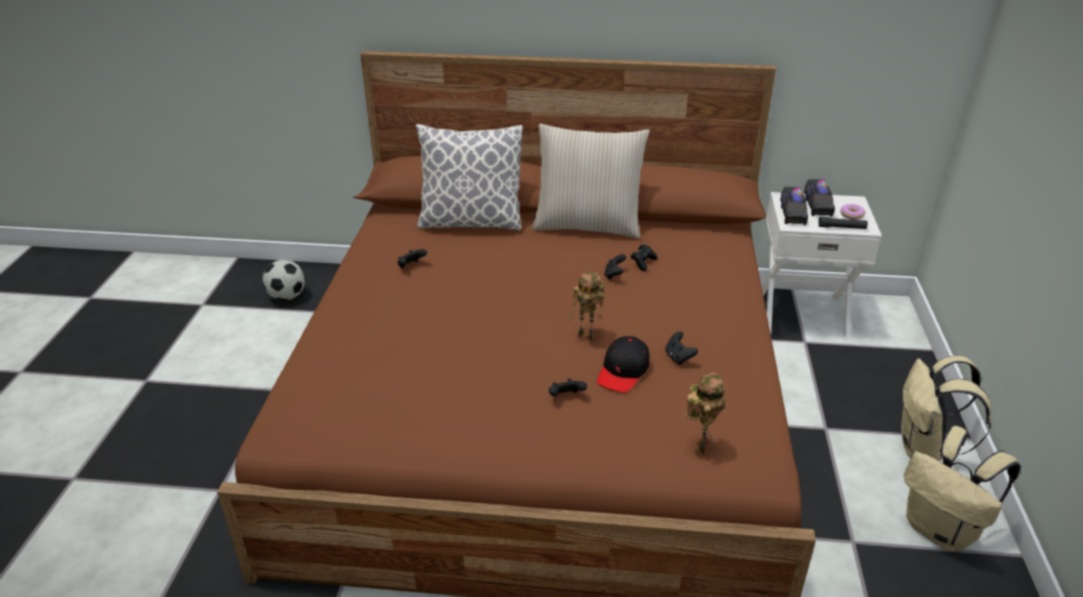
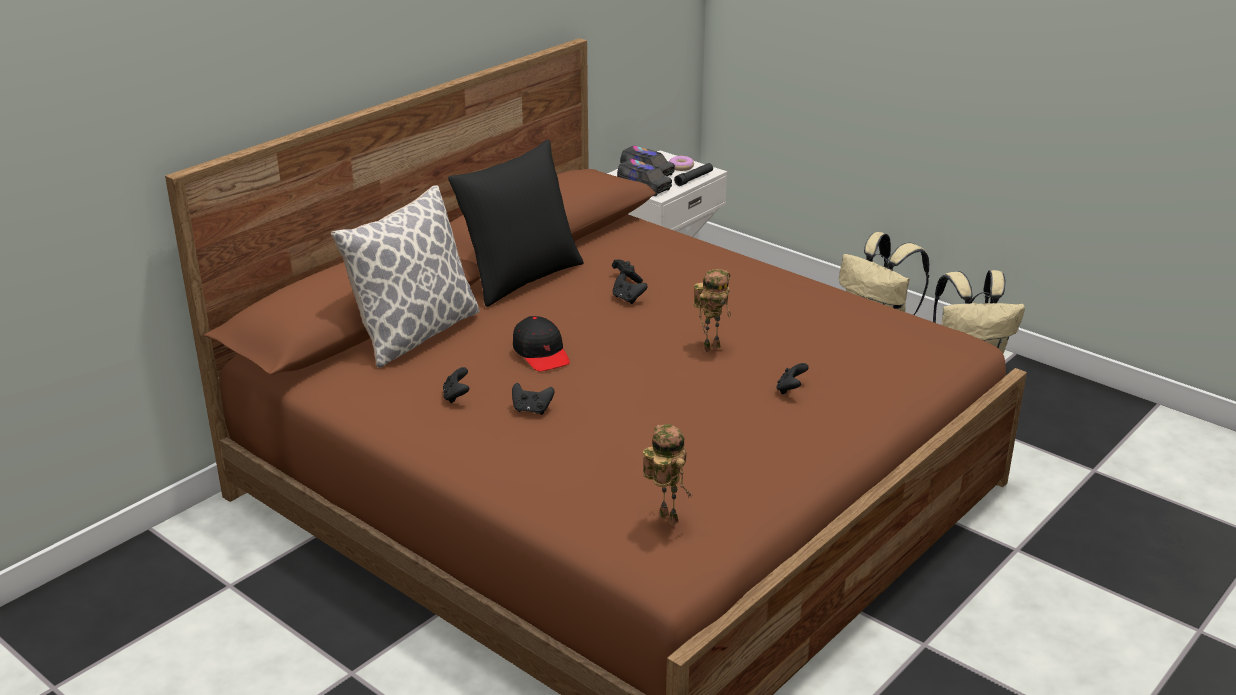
camera: 55 degrees left, 5 degrees down
football [263,260,305,301] -> none
beige pillow [532,124,649,239] -> black pillow [448,139,584,307]
black cap [597,336,650,393] -> black cap moved to [513,316,570,371]
black game controller [665,332,698,365] -> black game controller moved to [512,383,554,415]
toy robot [686,373,726,456] -> toy robot moved to [643,424,693,525]

